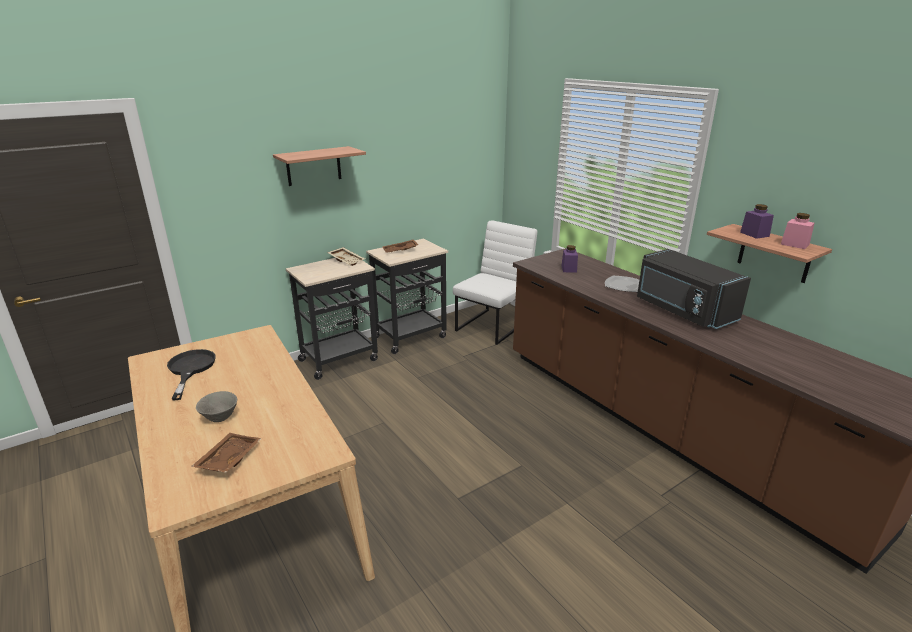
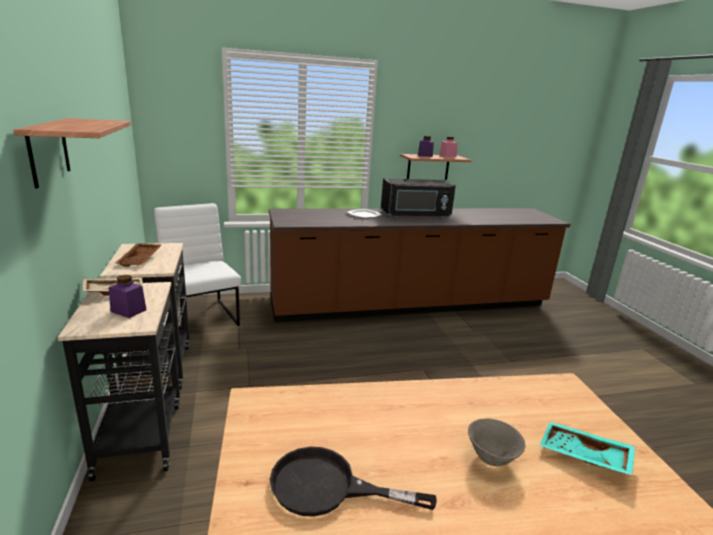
camera: 70 degrees left, 5 degrees down
brown tray [191,433,262,473] -> turquoise tray [540,422,636,476]
purple jar [562,245,578,273] -> purple jar moved to [108,275,147,318]

